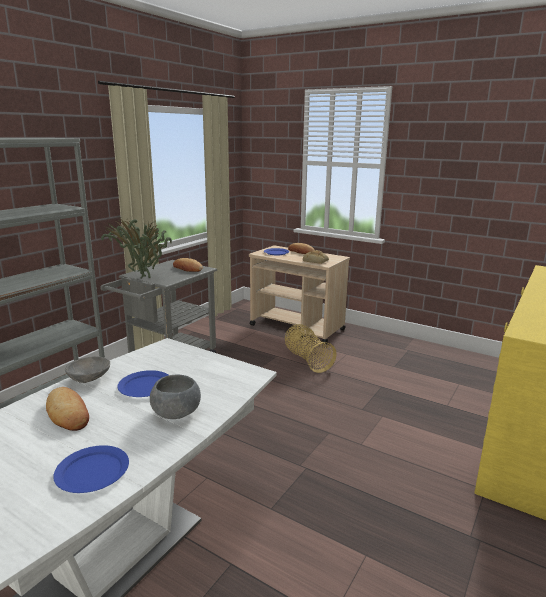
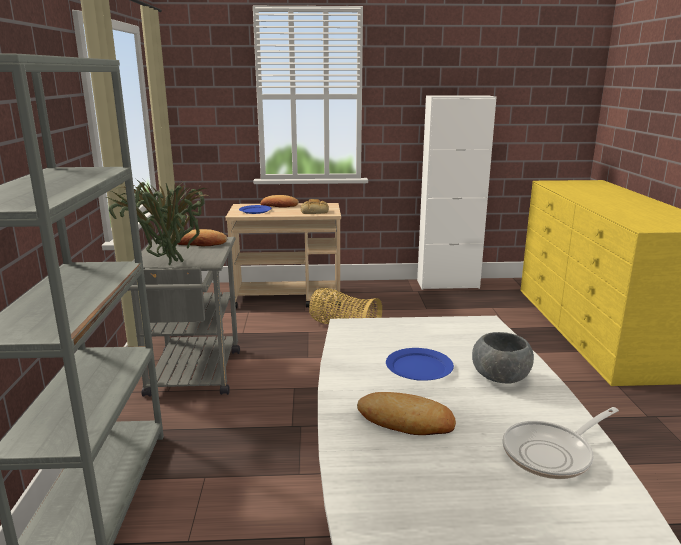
camera: 35 degrees left, 0 degrees up
blue plate [53,445,129,493] -> frying pan [502,407,619,479]
grey bowl [65,356,110,383] -> none
none -> white cabinet [417,95,496,290]

